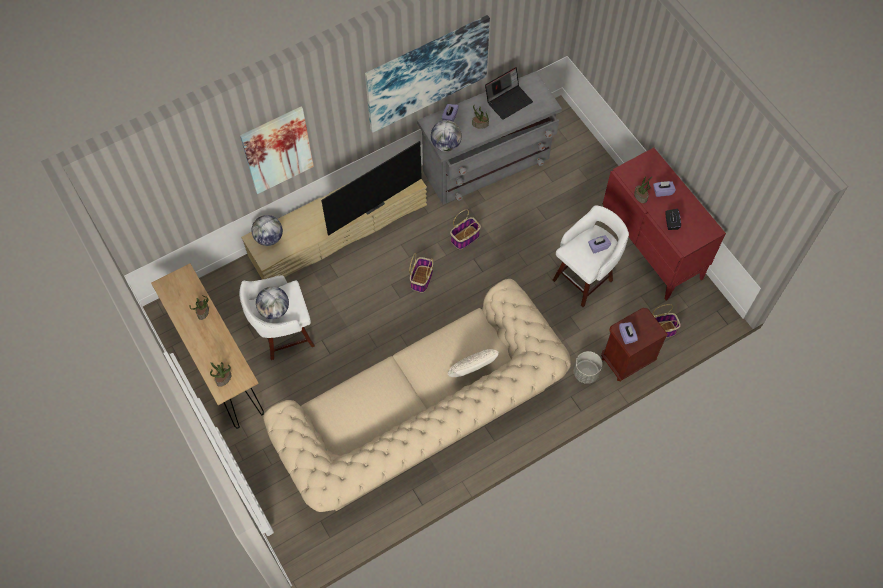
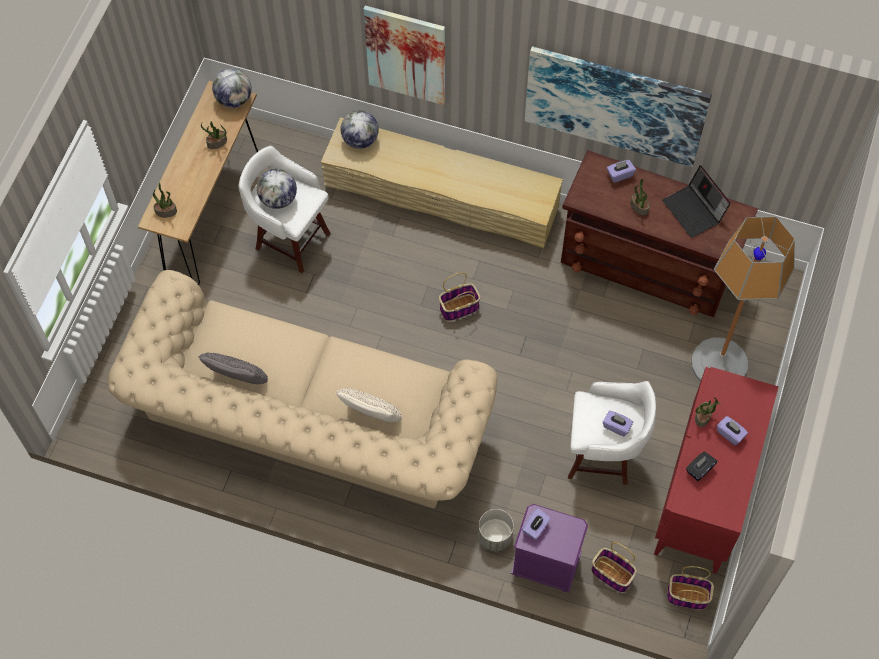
camera: 50 degrees right, 0 degrees up
television [321,141,422,236] -> none
grey dresser [417,71,562,205] -> brown dresser [561,150,758,317]
globe [431,120,462,152] -> globe moved to [212,68,252,108]
basket [450,209,481,249] -> basket moved to [667,566,714,610]
laptop [485,67,533,120] -> laptop turned 45 degrees clockwise [662,165,731,238]
brown nightstand [601,308,668,381] -> purple nightstand [511,504,588,592]
none -> grey pillow [198,353,268,384]
none -> floor lamp [691,216,795,381]

